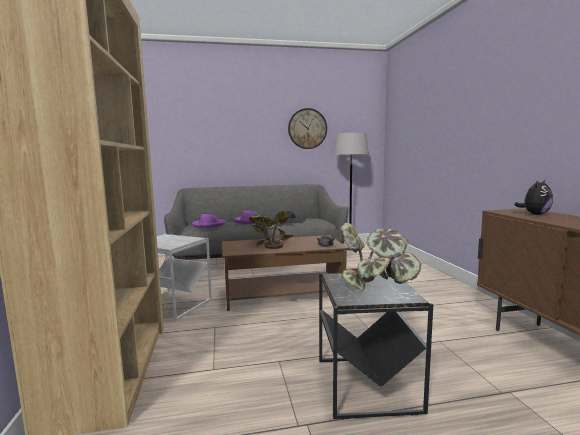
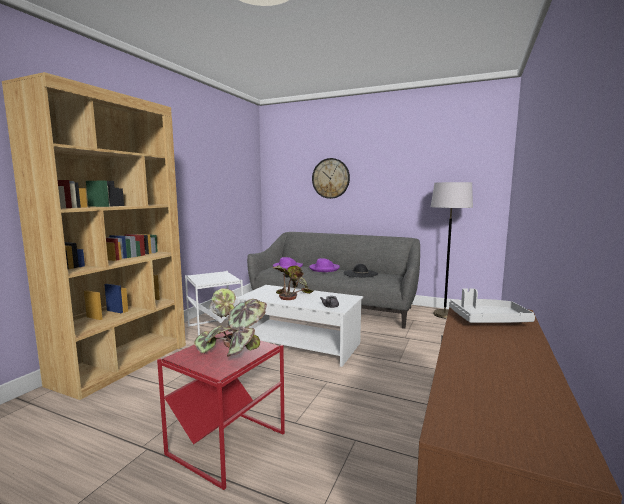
camera: 35 degrees right, 0 degrees up
brown coffee table [222,235,349,311] -> white coffee table [236,285,363,367]
wall clock [288,108,327,149] -> wall clock moved to [312,158,350,199]
black side table [319,272,433,419] -> red side table [157,331,285,490]
plush toy [514,180,553,215] -> grey tray [449,288,535,323]

